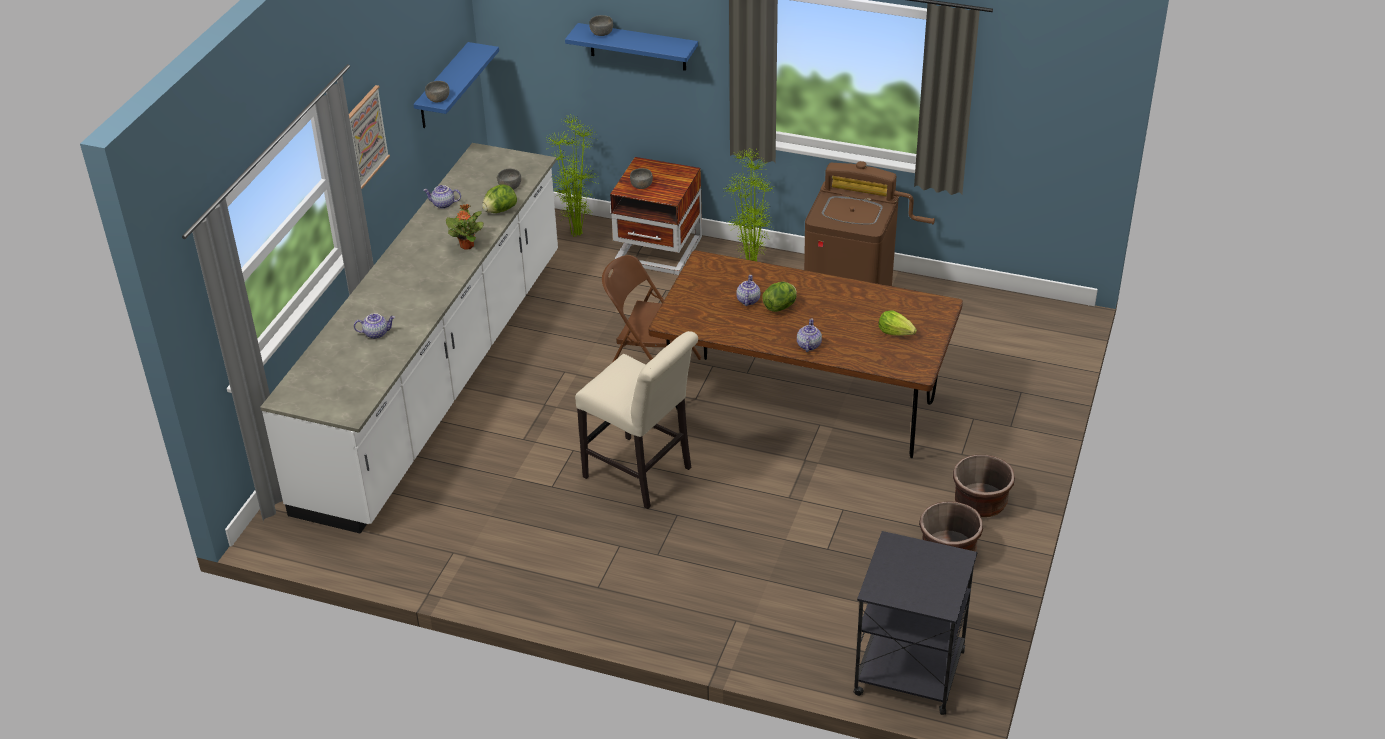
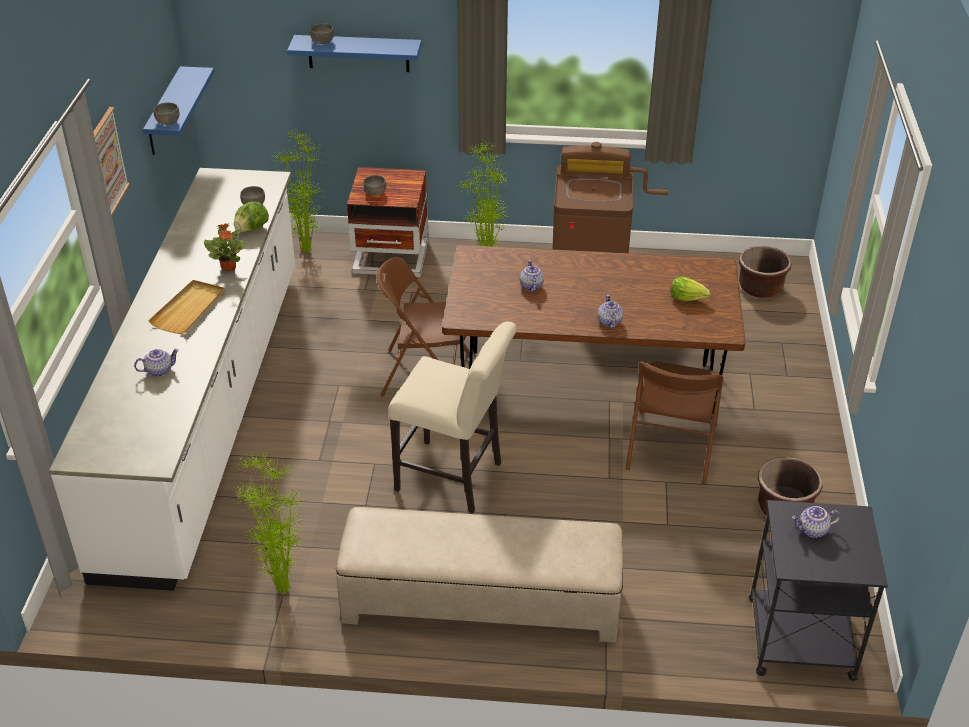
camera: 15 degrees left, 0 degrees up
teapot [423,185,461,209] -> teapot moved to [792,506,840,538]
lettuce [762,282,797,312] -> none
brown planter [953,455,1015,517] -> brown planter moved to [739,246,792,298]
none -> beige tray [148,280,225,334]
none -> potted plant [234,452,304,594]
none -> beige bench [336,507,623,643]
none -> brown chair [625,361,723,484]

